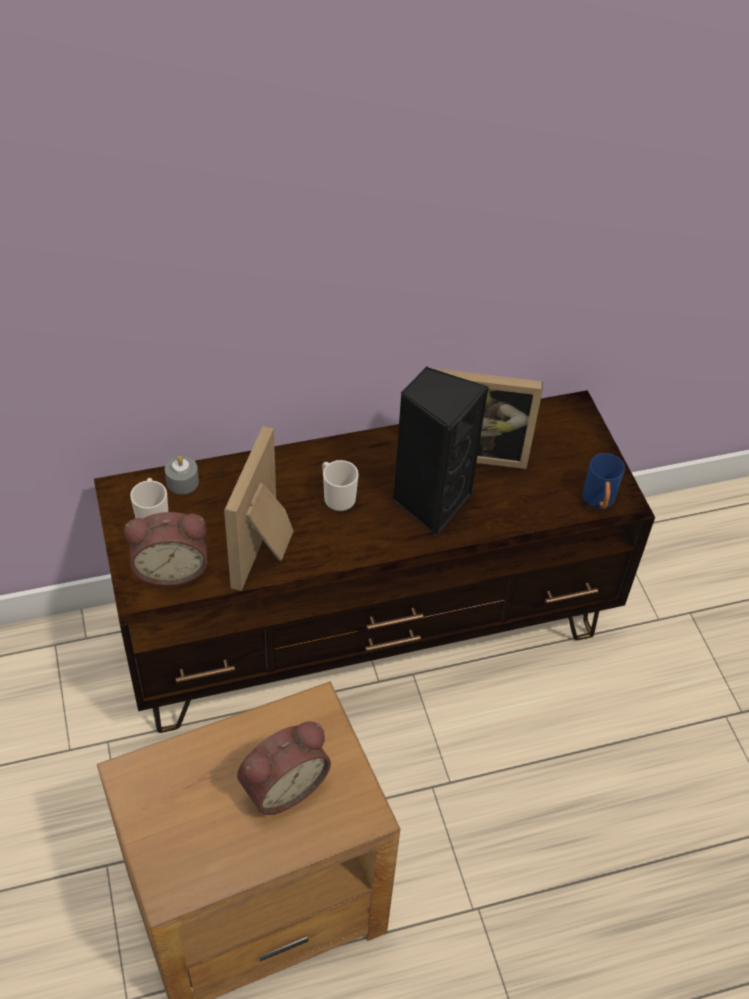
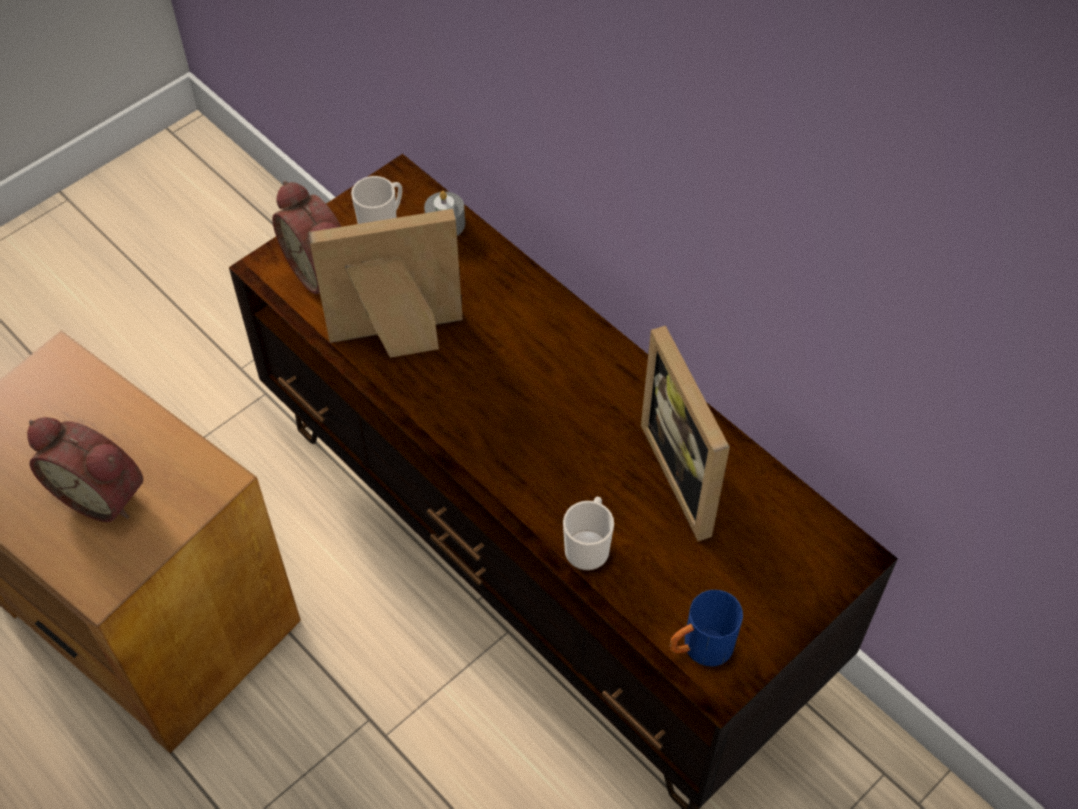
camera: 65 degrees right, 5 degrees up
mug [322,460,359,511] -> mug moved to [563,497,614,570]
black speaker [392,367,488,536] -> none

